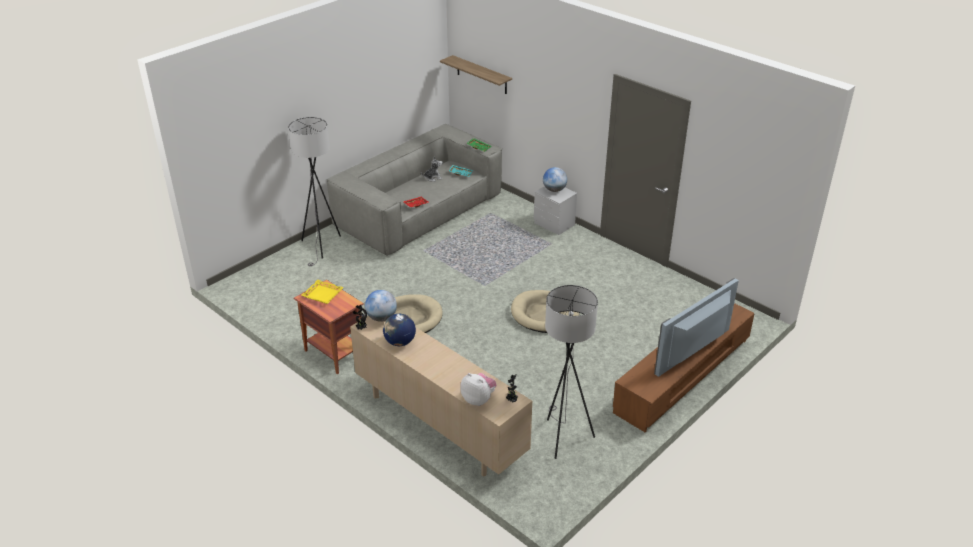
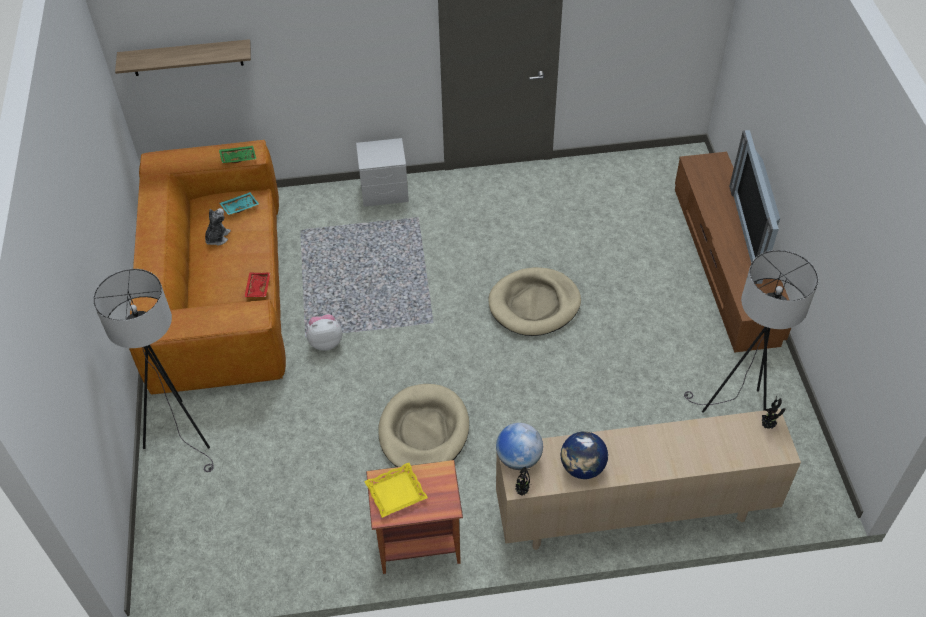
camera: 50 degrees left, 15 degrees up
grey sofa [327,124,502,256] -> brown sofa [129,140,286,395]
plush toy [460,373,497,406] -> plush toy moved to [307,314,342,351]
globe [543,167,567,192] -> none

